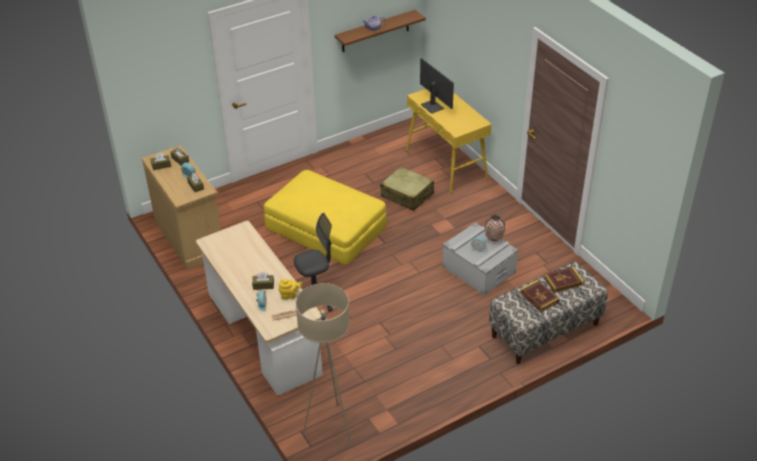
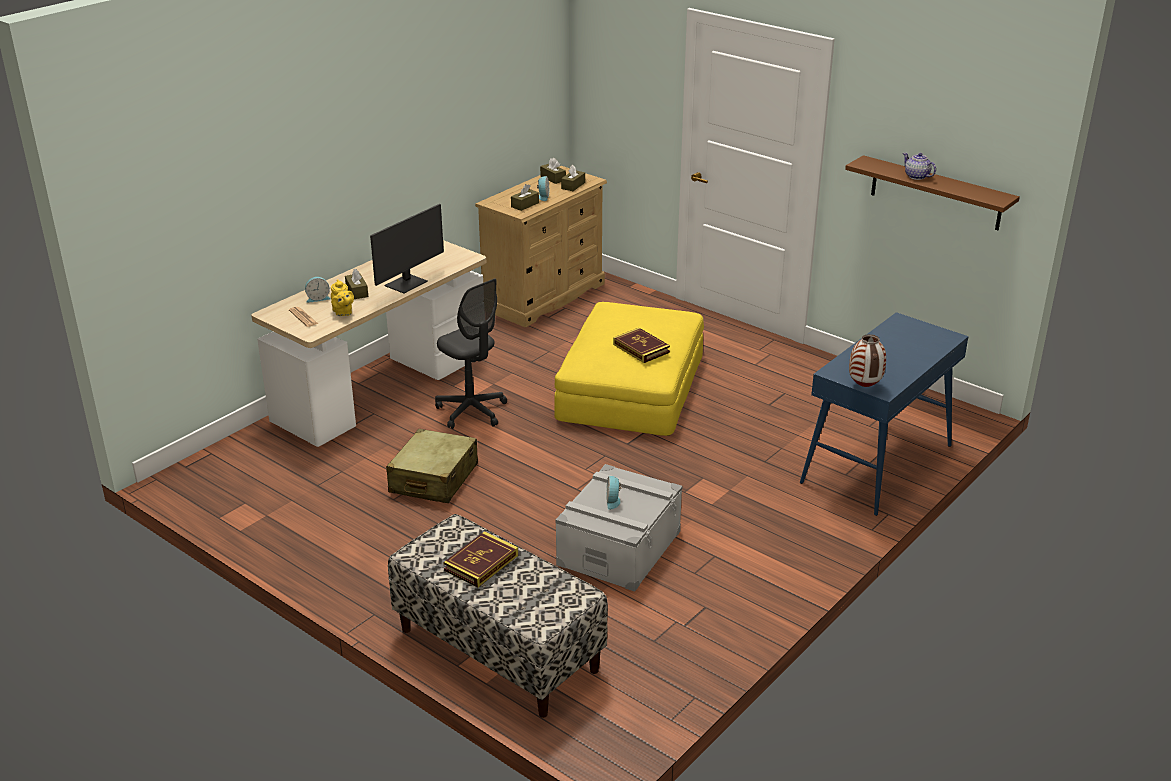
camera: 70 degrees right, 10 degrees down
beige floor lamp [295,283,351,445] -> none
beige suitcase [380,167,434,211] -> beige suitcase moved to [386,429,478,503]
yellow console table [406,89,492,194] -> blue console table [800,312,969,516]
monitor [420,58,454,114] -> monitor moved to [370,204,444,293]
vase [485,214,505,241] -> vase moved to [849,334,886,387]
book [544,267,584,293] -> book moved to [613,328,670,363]

